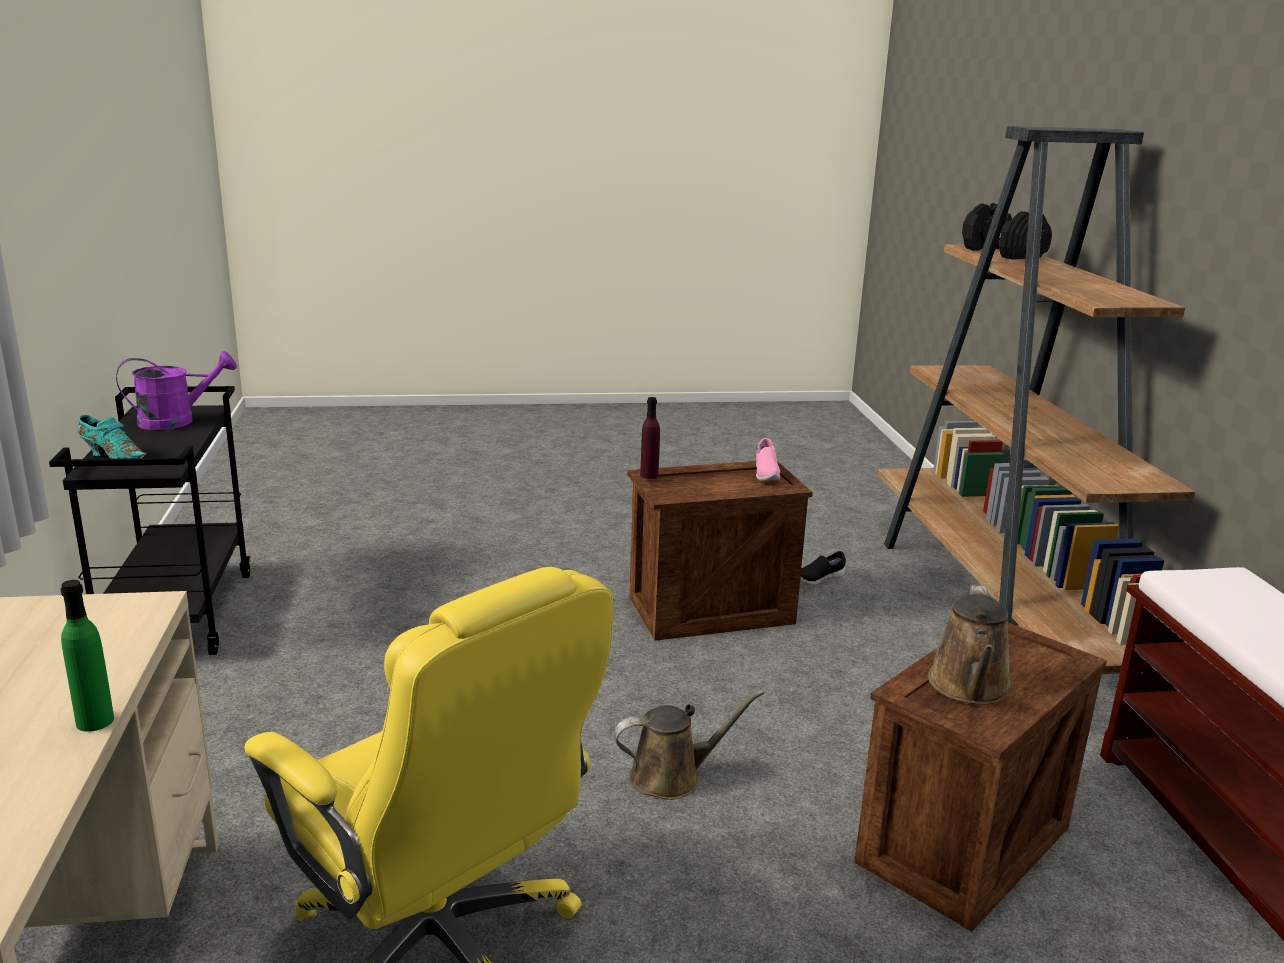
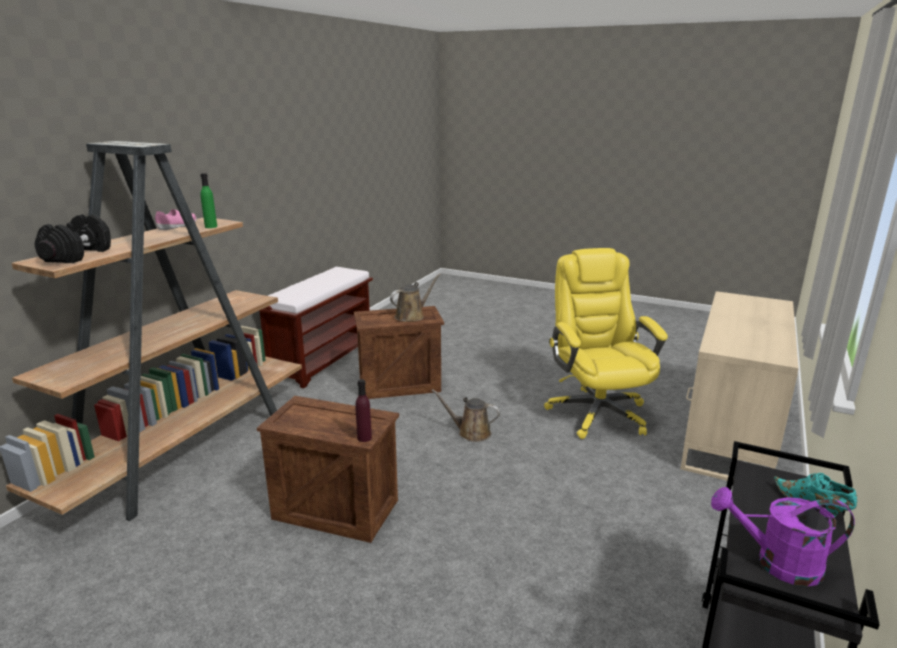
camera: 145 degrees left, 0 degrees up
green bottle [60,580,114,732] -> green bottle moved to [200,173,217,228]
pink shoe [756,438,780,481] -> pink shoe moved to [155,209,197,230]
black shoe [800,551,846,585] -> none

